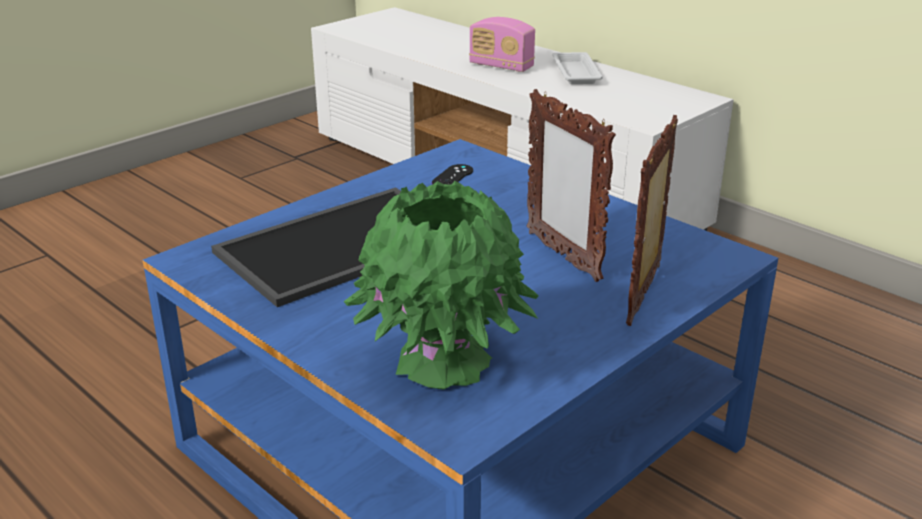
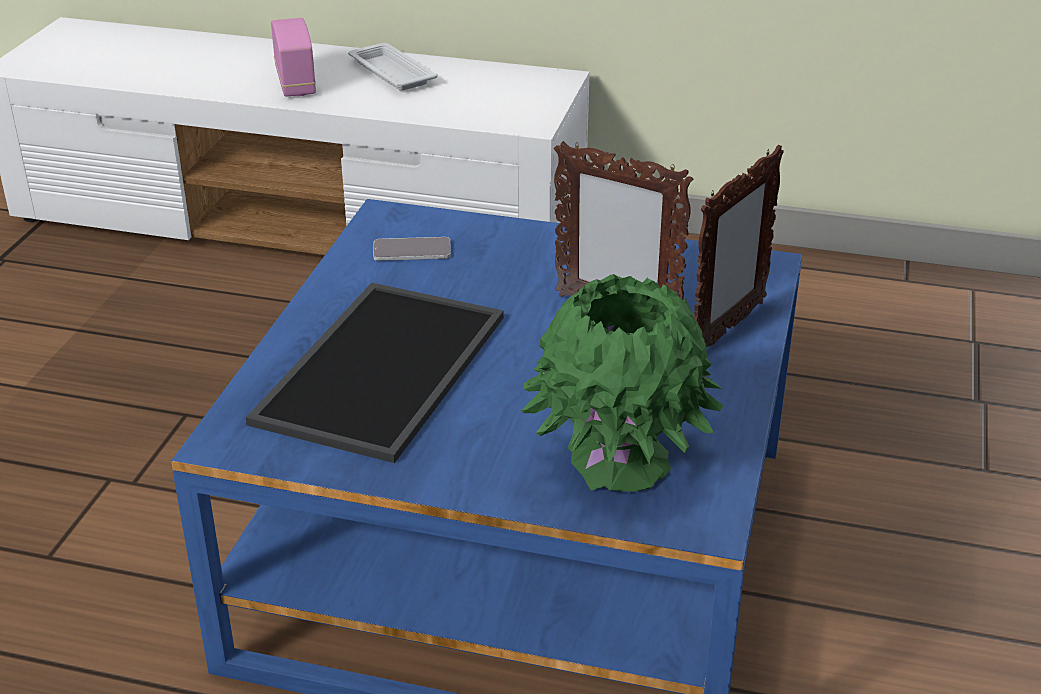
camera: 30 degrees left, 5 degrees up
black game controller [432,164,473,185] -> phone [373,237,451,261]
radio [469,17,535,72] -> radio turned 105 degrees counterclockwise [271,18,316,97]
picture frame [626,115,678,326] -> picture frame turned 135 degrees counterclockwise [694,145,784,347]

